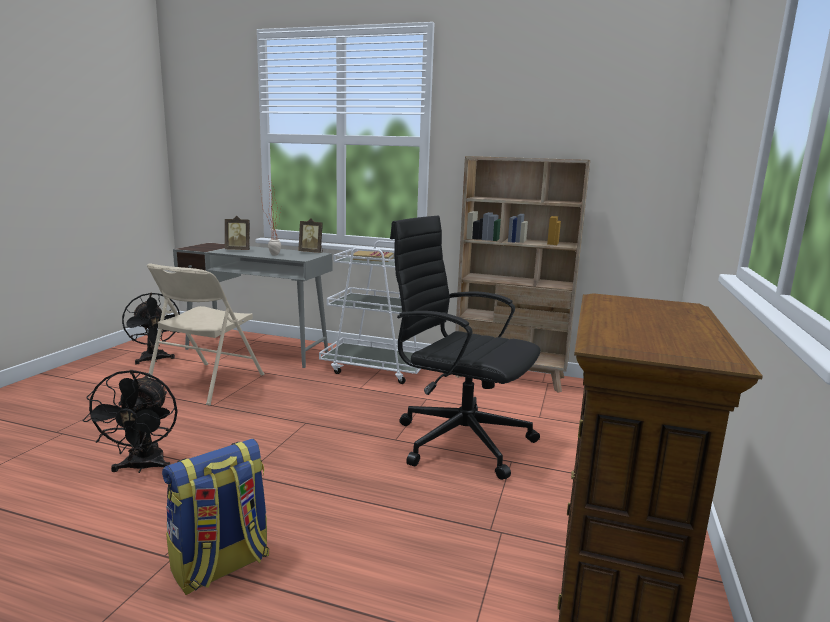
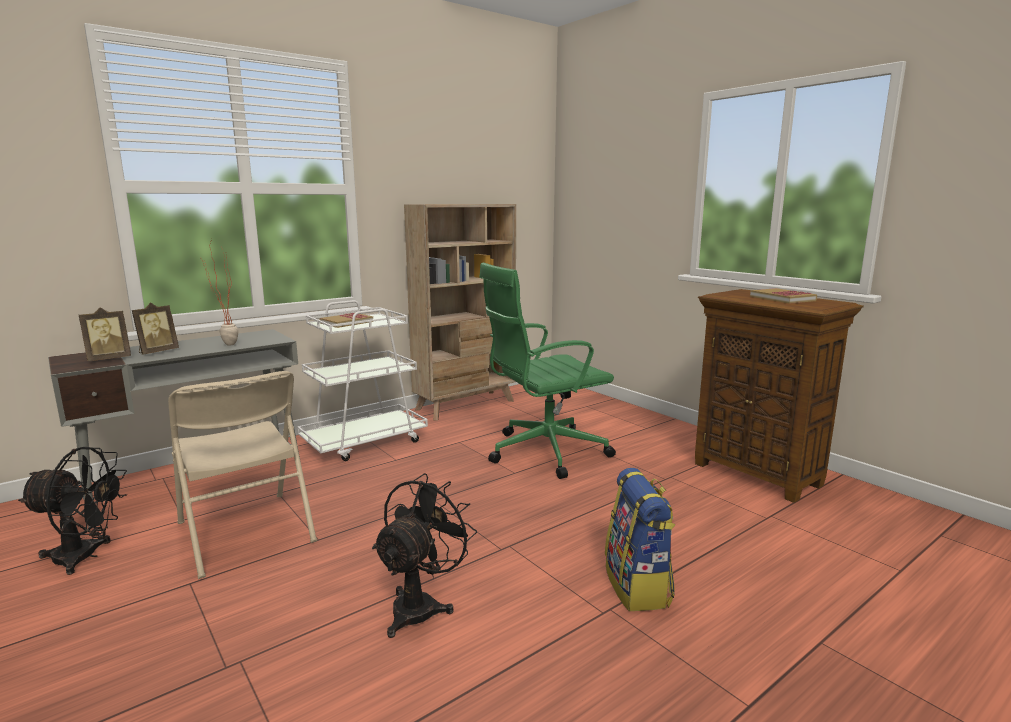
camera: 55 degrees left, 0 degrees up
black fan [83,370,178,473] -> black fan turned 90 degrees counterclockwise [372,473,477,638]
picture frame [298,218,323,253] -> picture frame moved to [79,307,131,361]
black office chair [390,216,541,480] -> green office chair [479,263,616,479]
none -> book [750,288,817,304]

